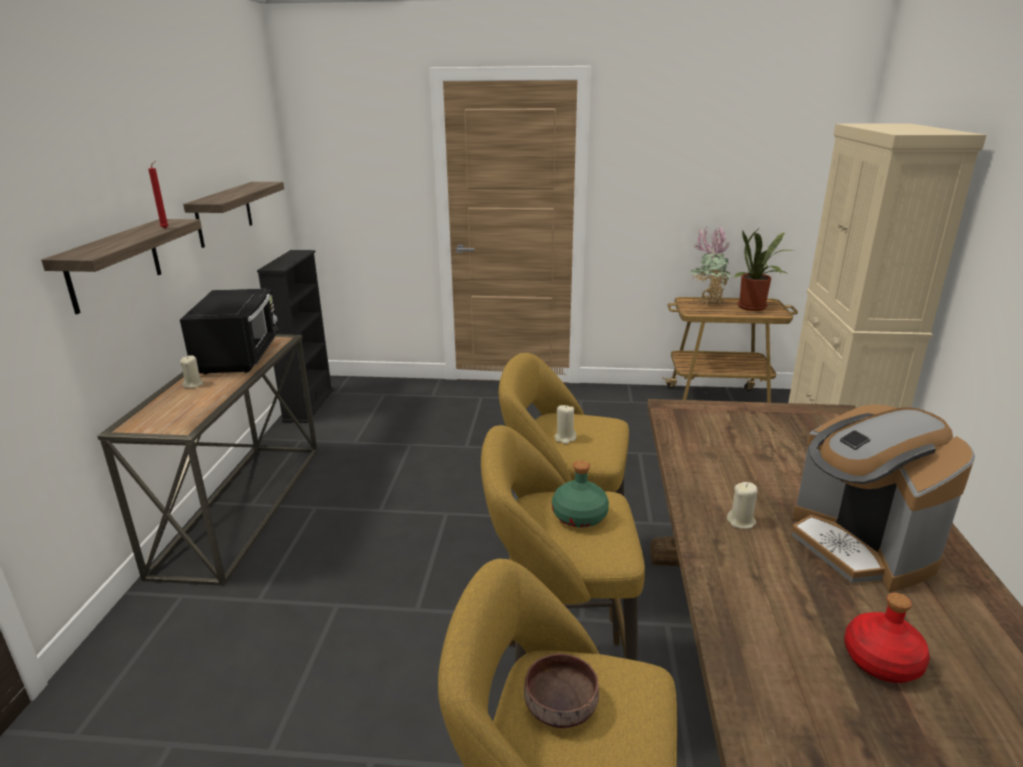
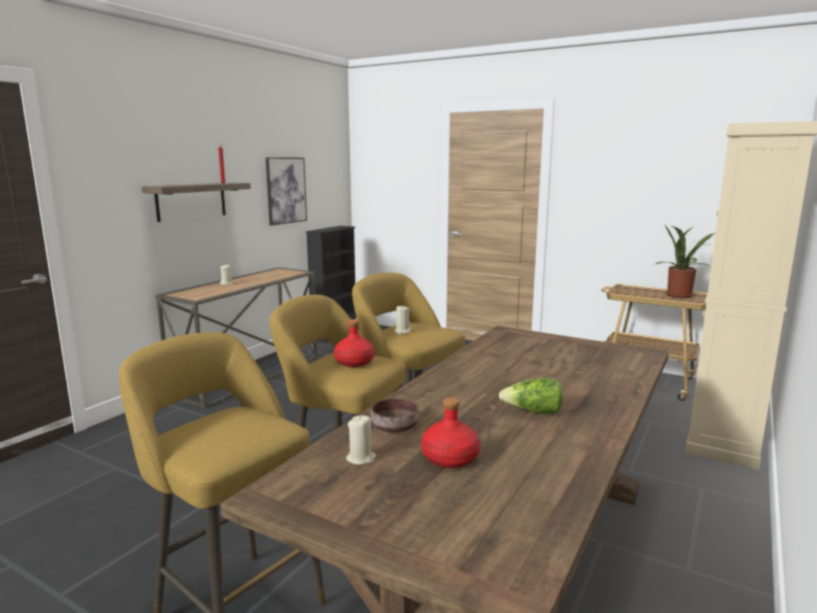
camera: 25 degrees right, 10 degrees down
black microwave [180,289,278,375] -> none
shelf [183,182,284,248] -> picture [266,158,307,226]
brown bowl [524,654,599,728] -> brown bowl moved to [371,398,419,432]
green bottle [552,460,609,527] -> red bottle [334,319,375,367]
potted plant [690,226,733,305] -> none
beige candle [727,482,757,529] -> beige candle moved to [346,415,376,465]
coffee machine [792,404,975,592] -> lettuce [499,378,563,414]

